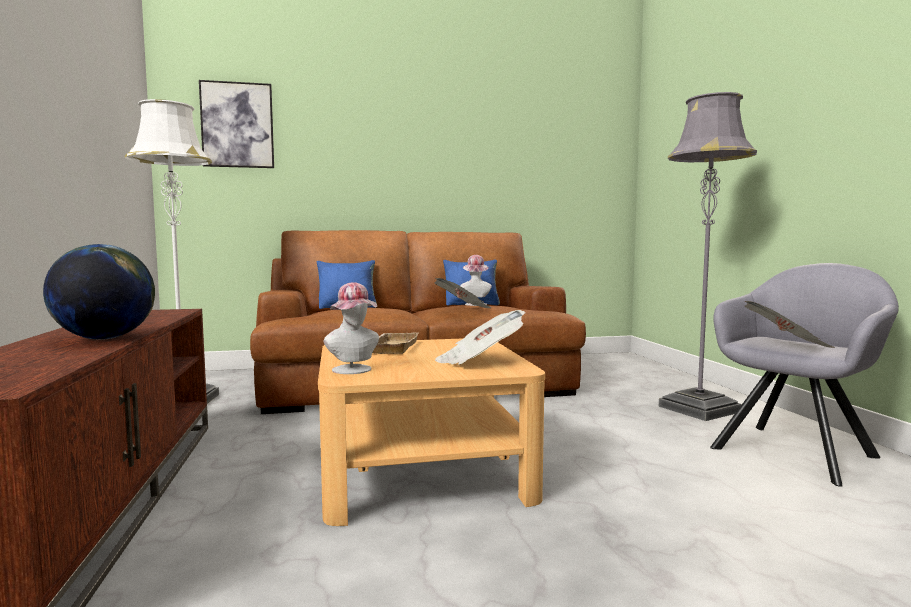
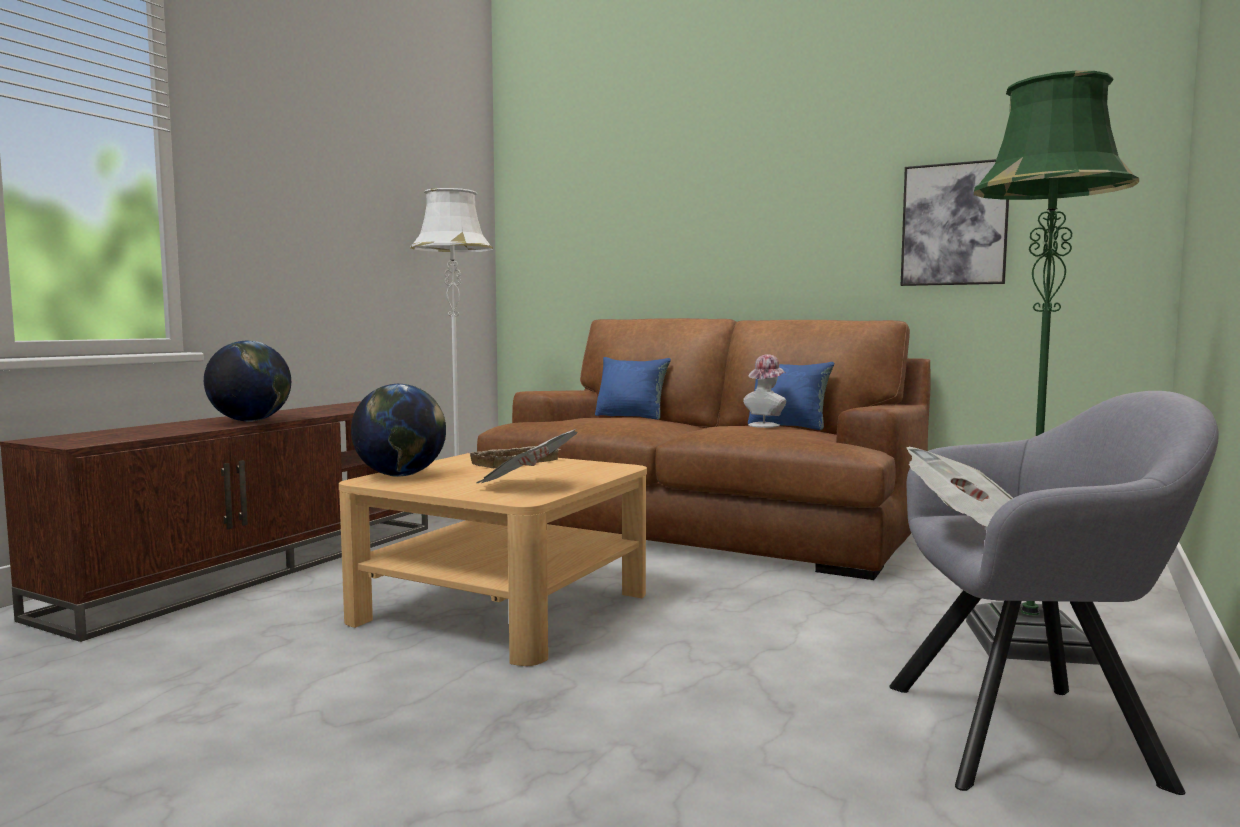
camera: 40 degrees right, 0 degrees up
picture [199,80,274,168] -> picture moved to [901,159,1009,286]
hat [323,282,379,374] -> globe [351,384,446,477]
newspaper [434,278,492,308] -> none
grey floor lamp [659,92,757,421] -> green floor lamp [966,71,1139,665]

